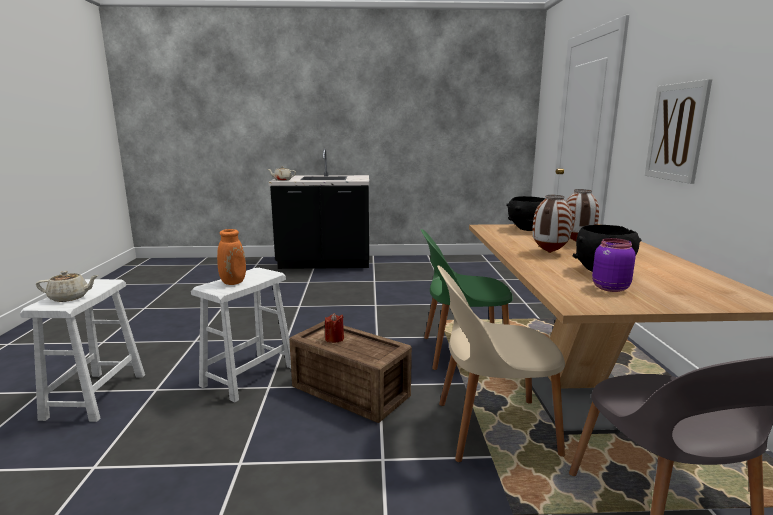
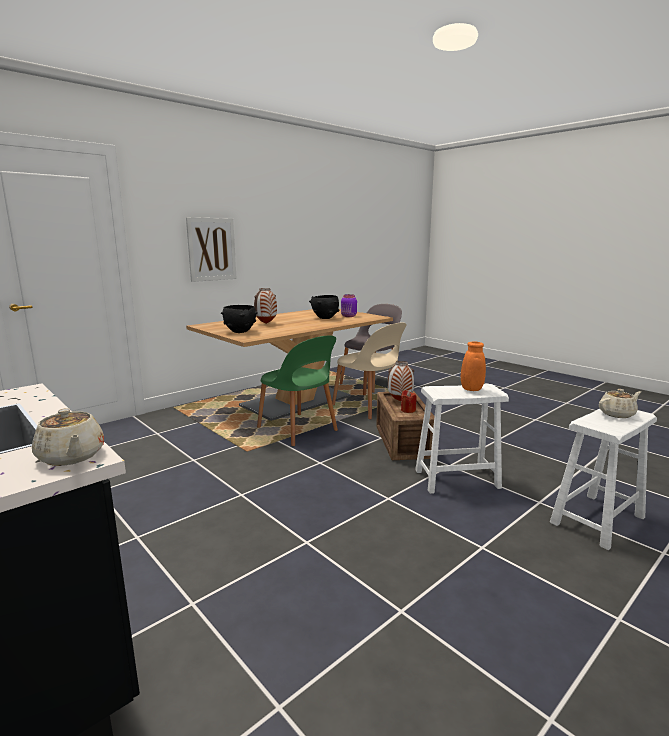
camera: 130 degrees left, 0 degrees up
beige teapot [36,271,99,302] -> beige teapot turned 120 degrees clockwise [599,389,641,418]
vase [532,195,573,253] -> vase moved to [388,361,414,401]

